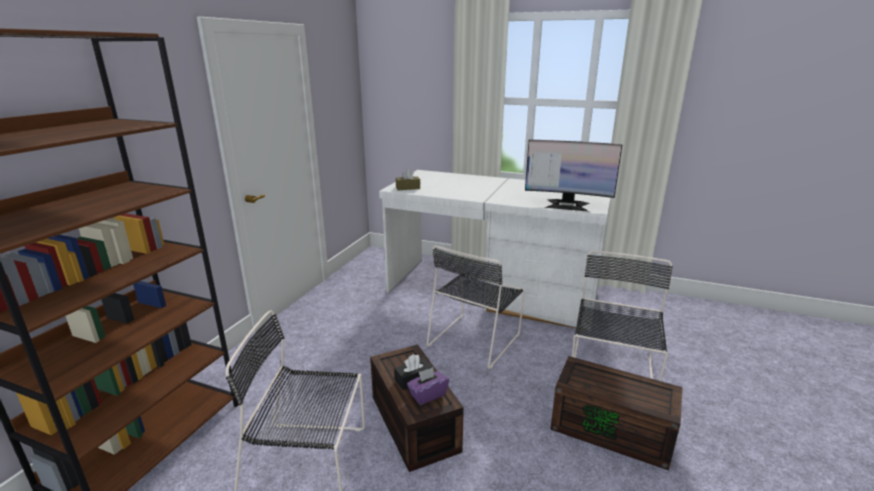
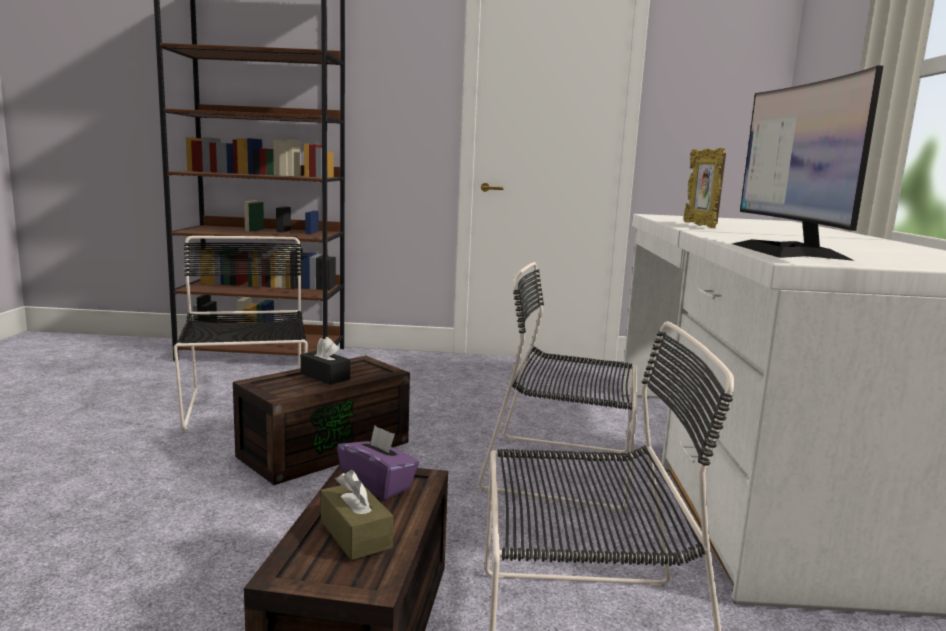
camera: 70 degrees right, 10 degrees down
brown tissue box [396,169,420,190] -> brown tissue box moved to [321,470,393,560]
purple tissue box [407,367,449,405] -> purple tissue box moved to [337,425,419,500]
none -> picture frame [683,148,726,228]

